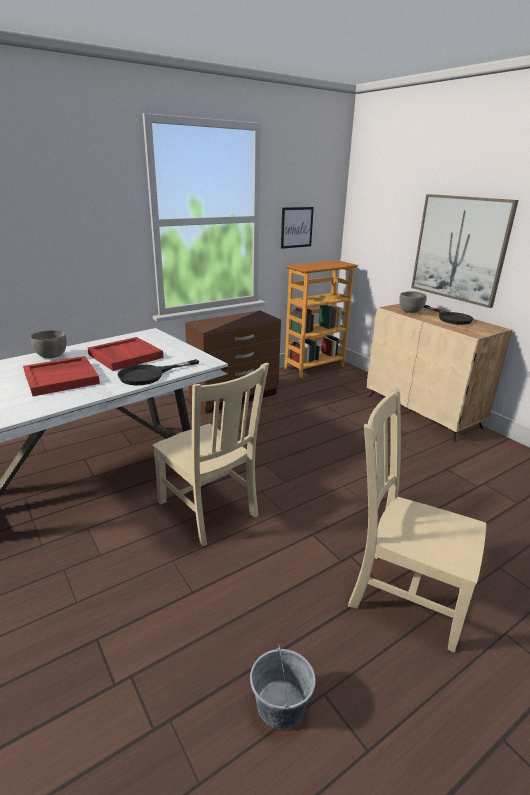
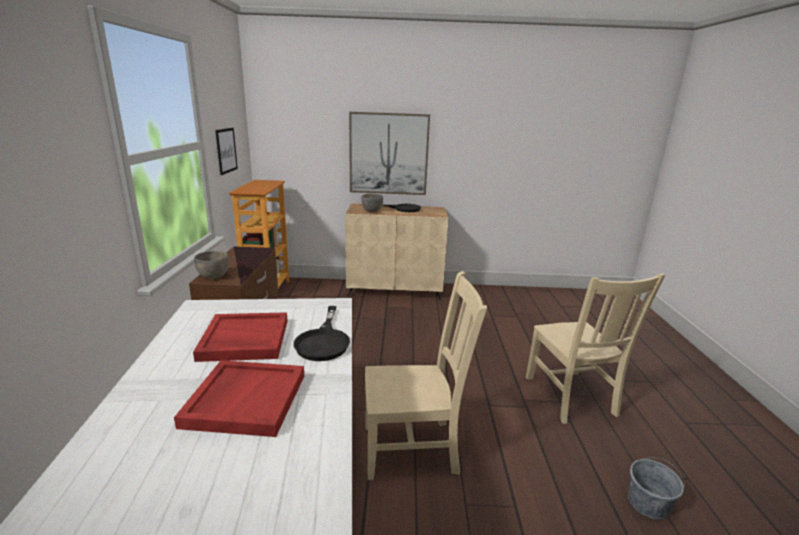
camera: 55 degrees left, 5 degrees down
grey bowl [30,330,66,358] -> grey bowl moved to [194,251,229,279]
beige chair [348,386,486,653] -> beige chair turned 75 degrees counterclockwise [526,274,665,424]

